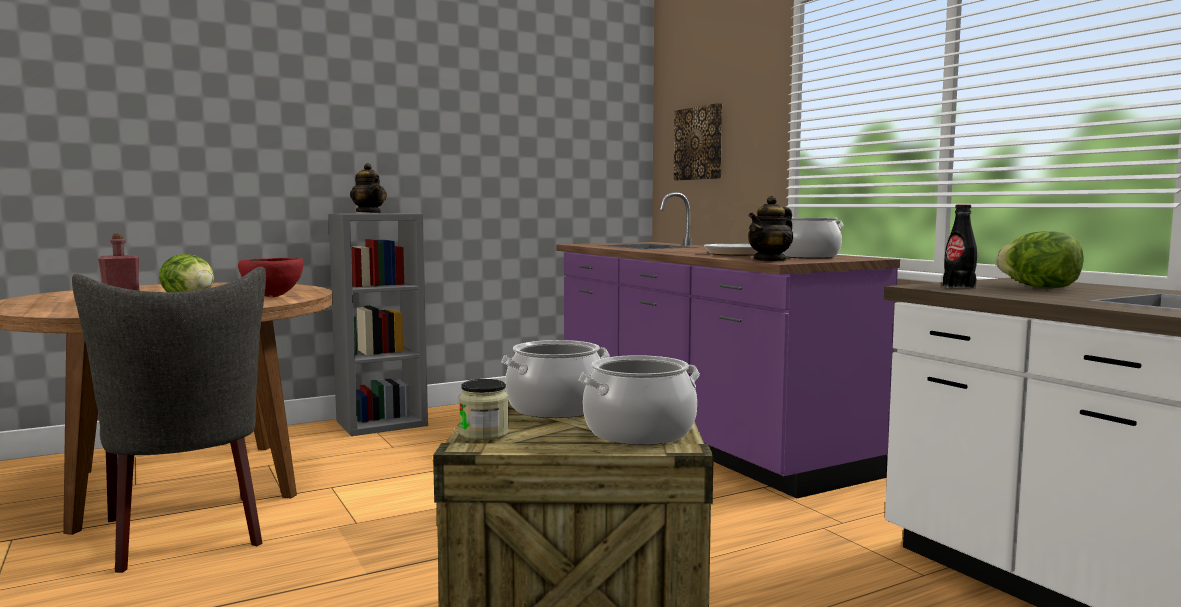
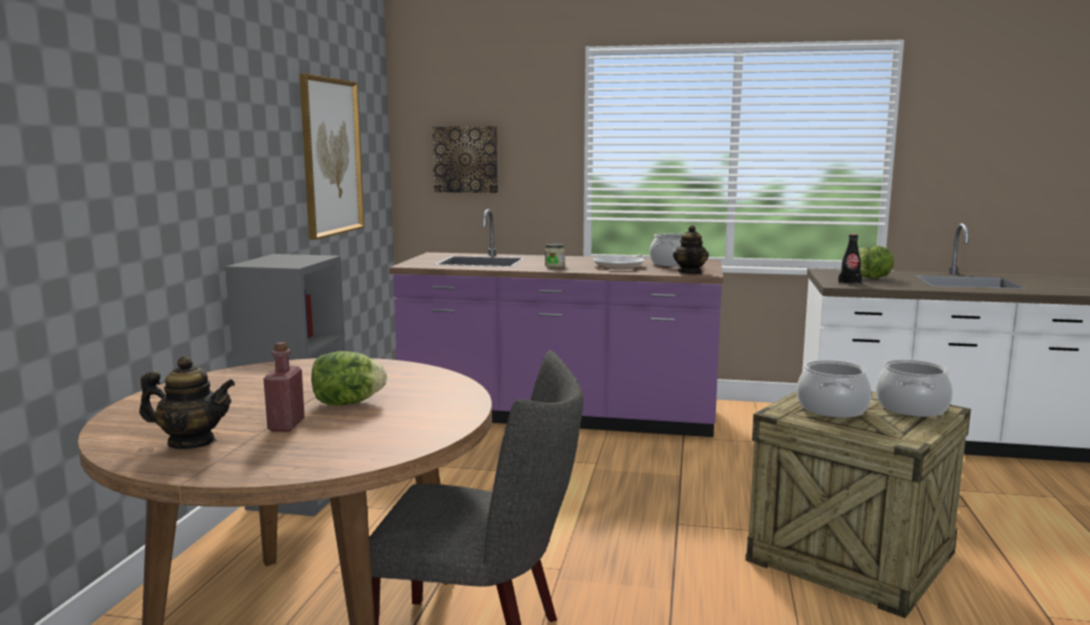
camera: 50 degrees left, 5 degrees up
red bowl [238,258,303,297] -> none
teapot [350,163,387,213] -> teapot moved to [139,356,235,449]
jar [459,379,509,440] -> jar moved to [545,243,565,267]
none -> picture [299,74,364,240]

